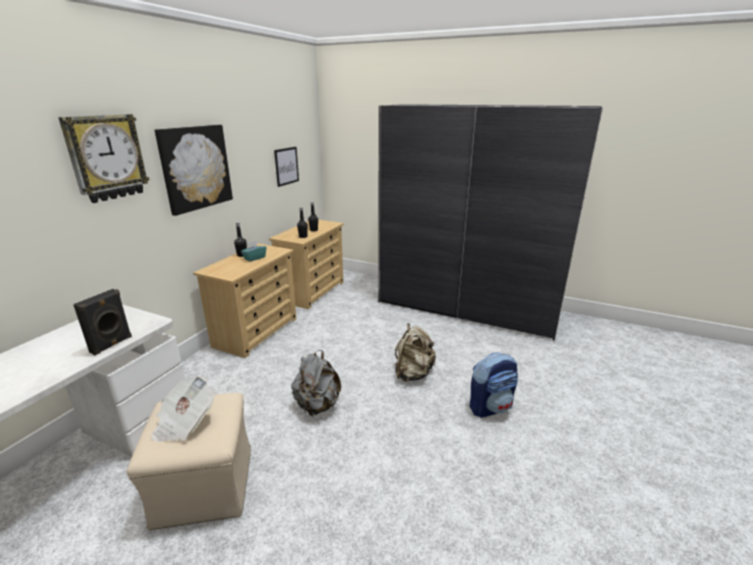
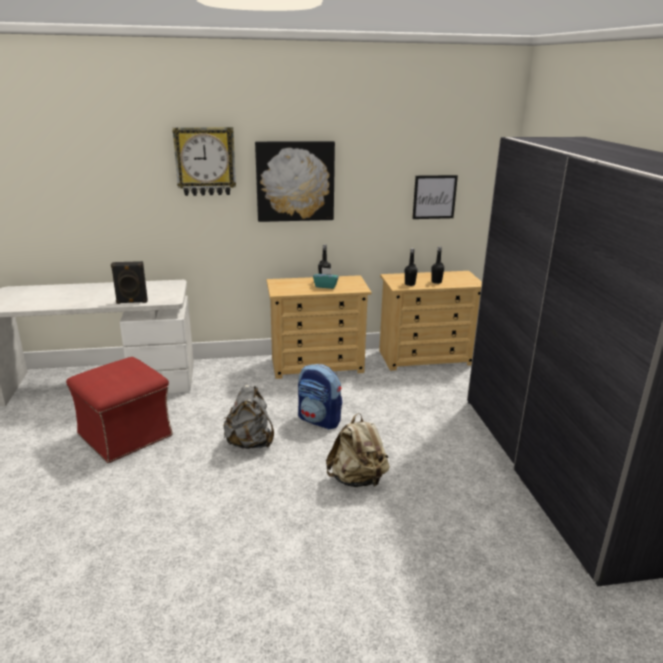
camera: 55 degrees right, 0 degrees up
beige ottoman [127,393,251,531] -> red ottoman [66,357,173,463]
newspaper [151,376,214,442] -> none
backpack [469,352,518,418] -> backpack moved to [298,364,342,430]

